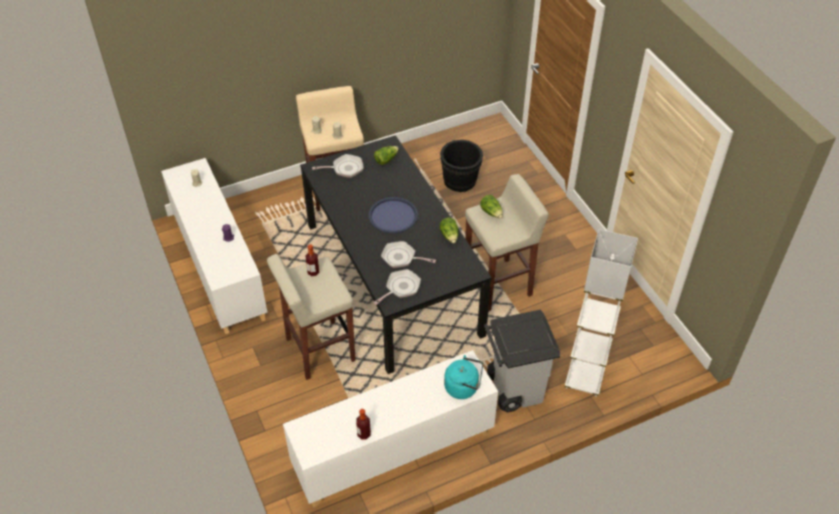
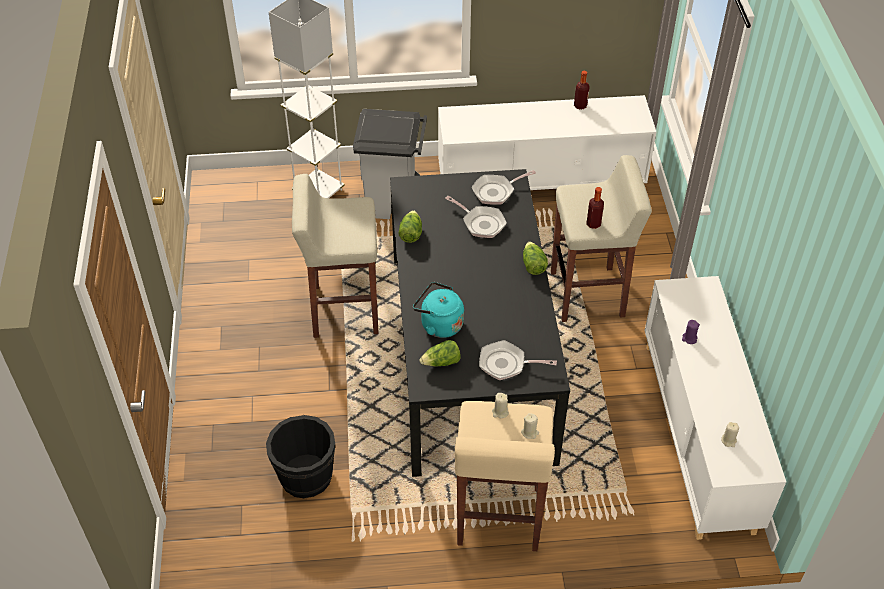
camera: 160 degrees left, 0 degrees up
blue tray [369,197,418,233] -> none
turquoise kettle [444,355,483,399] -> turquoise kettle moved to [413,282,464,338]
lettuce [480,195,503,218] -> lettuce moved to [523,241,548,275]

